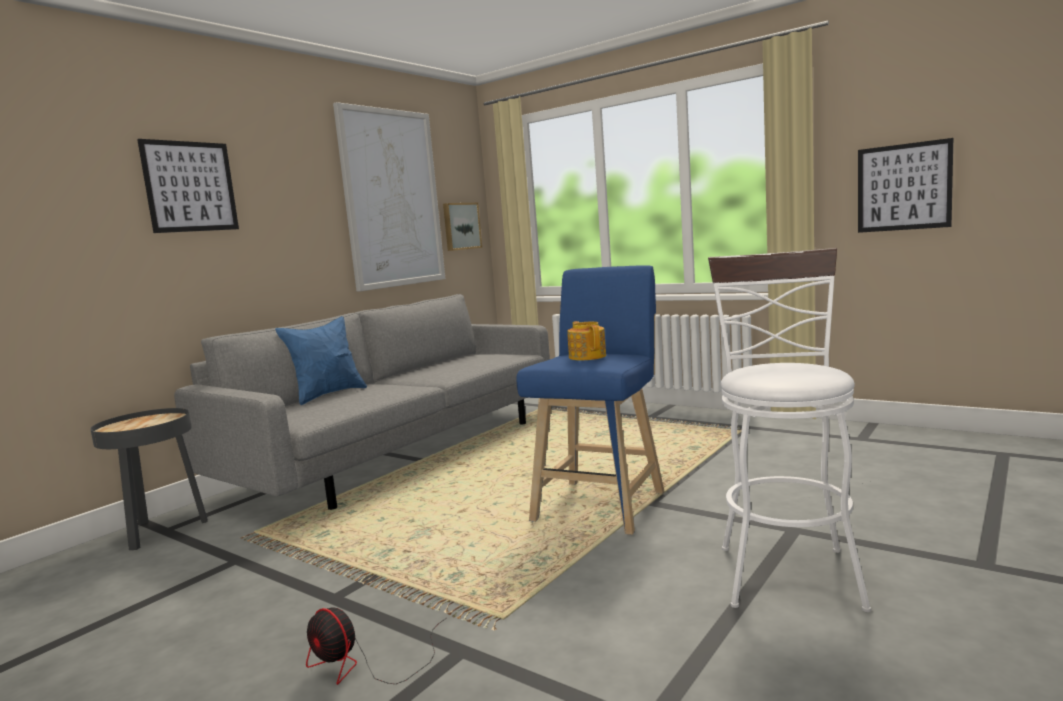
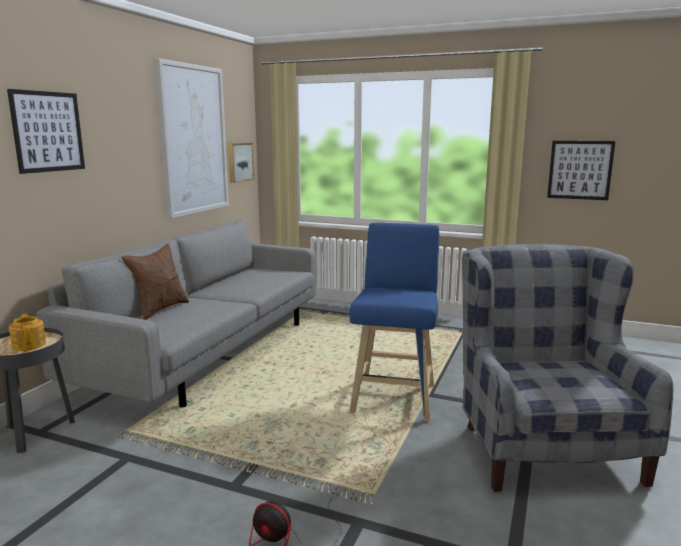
camera: 15 degrees left, 5 degrees up
blue pillow [275,316,367,405] -> brown pillow [121,244,189,320]
teapot [567,321,606,360] -> teapot moved to [9,314,46,351]
white stool [708,248,871,612] -> grey armchair [462,244,673,492]

